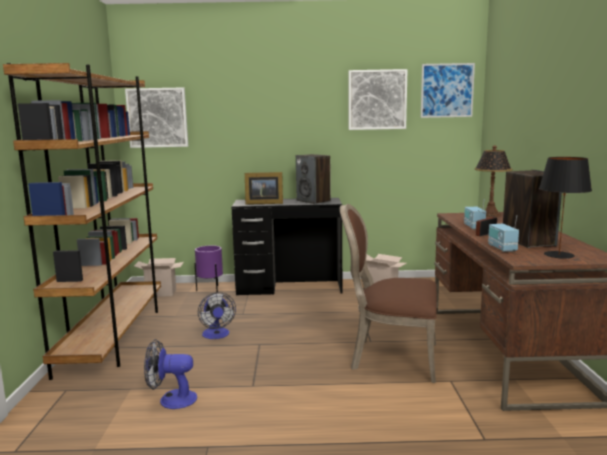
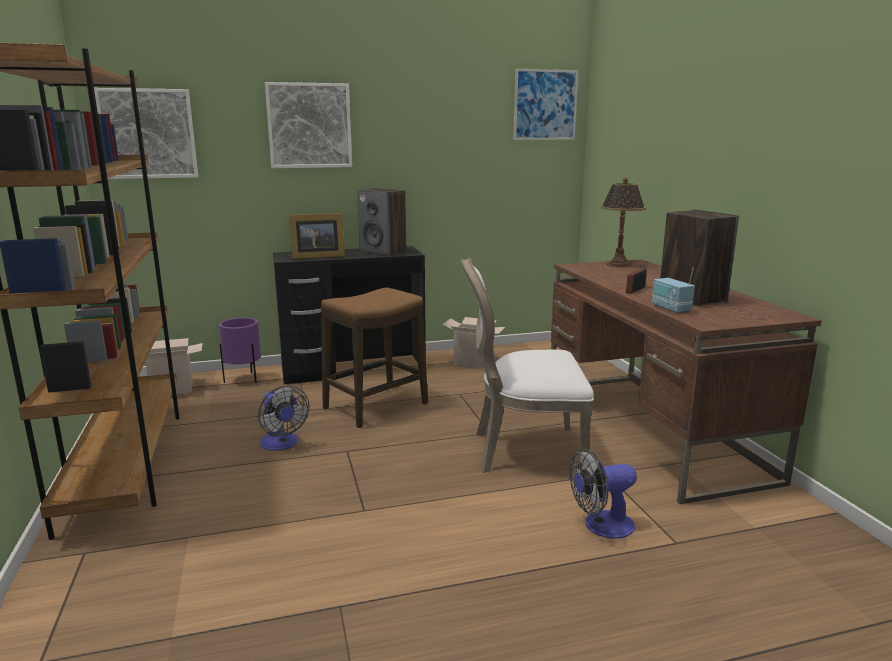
camera: 15 degrees left, 5 degrees up
fan [144,339,197,409] -> fan moved to [570,448,637,539]
brown chair [340,204,437,383] -> white chair [461,258,594,473]
picture [348,69,408,130] -> picture moved to [265,82,352,168]
radio [464,199,486,230] -> none
black table lamp [539,157,592,259] -> none
none -> stool [321,287,428,428]

